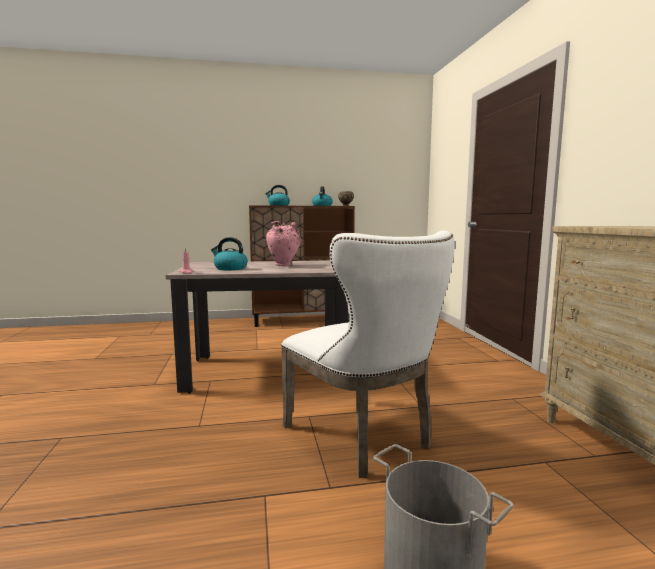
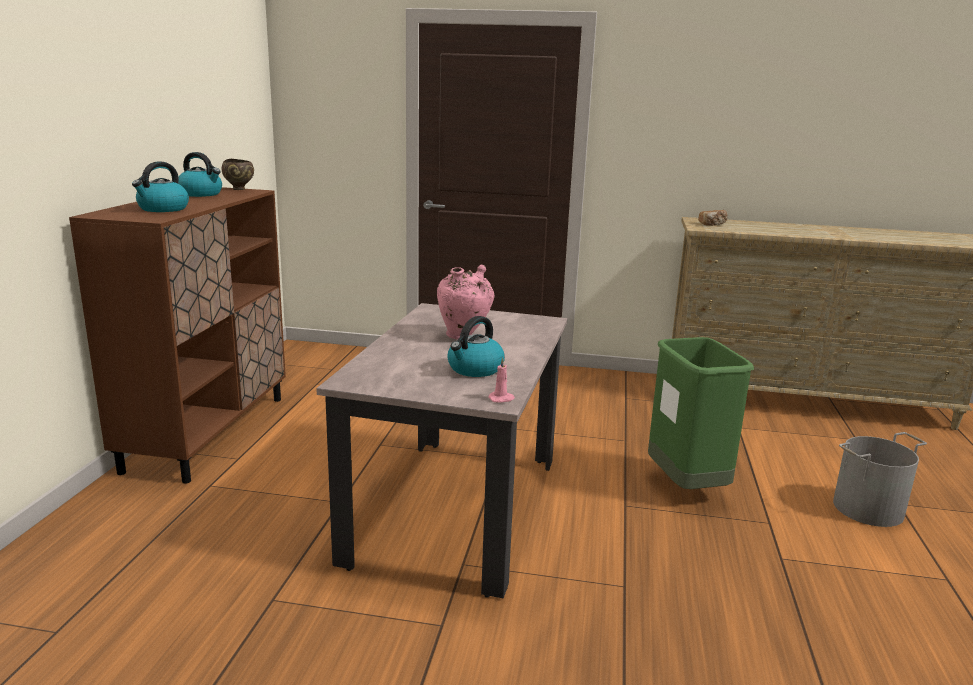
camera: 70 degrees left, 10 degrees up
white chair [281,230,455,478] -> green trash can [648,337,754,489]
none -> bread [698,210,728,226]

